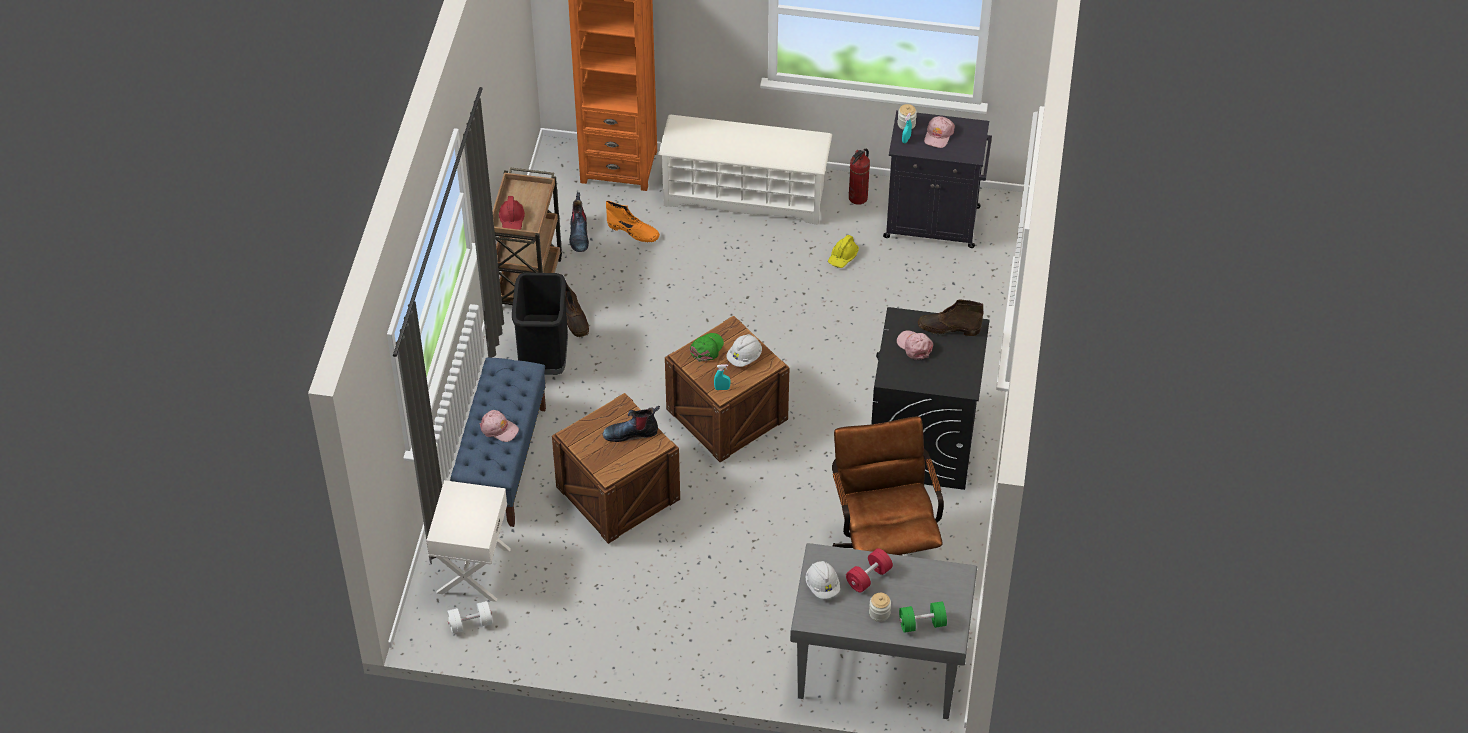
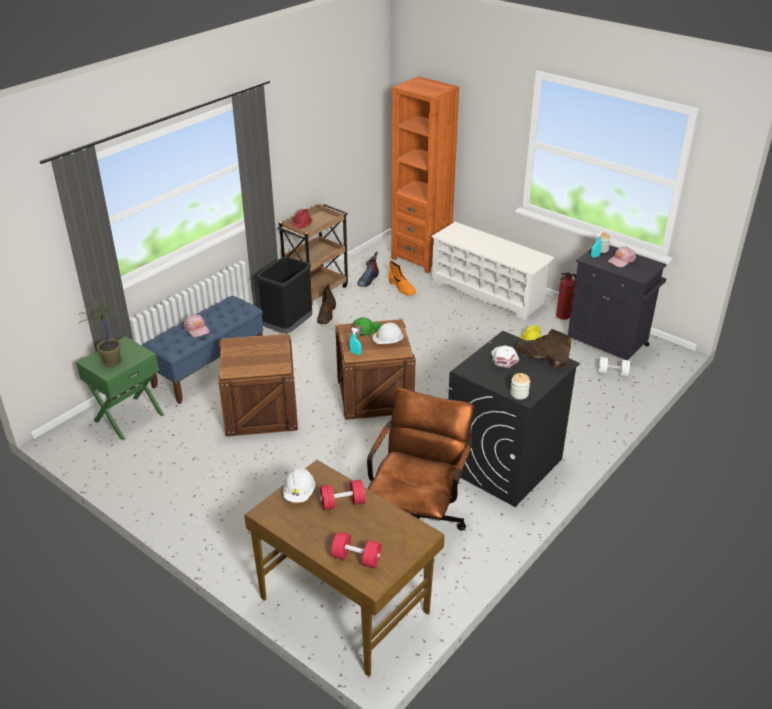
camera: 30 degrees right, 15 degrees down
white nightstand [426,480,511,602] -> green nightstand [76,336,164,441]
white dumbbell [447,601,492,633] -> white dumbbell moved to [598,357,630,377]
boot [603,406,660,442] -> none
grey desk [790,543,977,719] -> brown desk [244,460,445,677]
jar [869,593,891,622] -> jar moved to [510,373,530,400]
pink cap [897,330,933,360] -> white cap [491,346,519,368]
green dumbbell [899,601,947,633] -> red dumbbell [331,532,382,568]
none -> potted plant [79,300,122,367]

